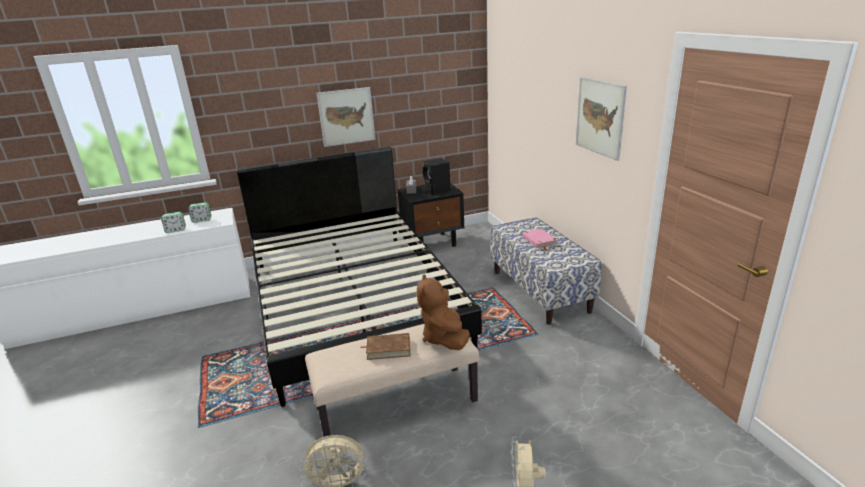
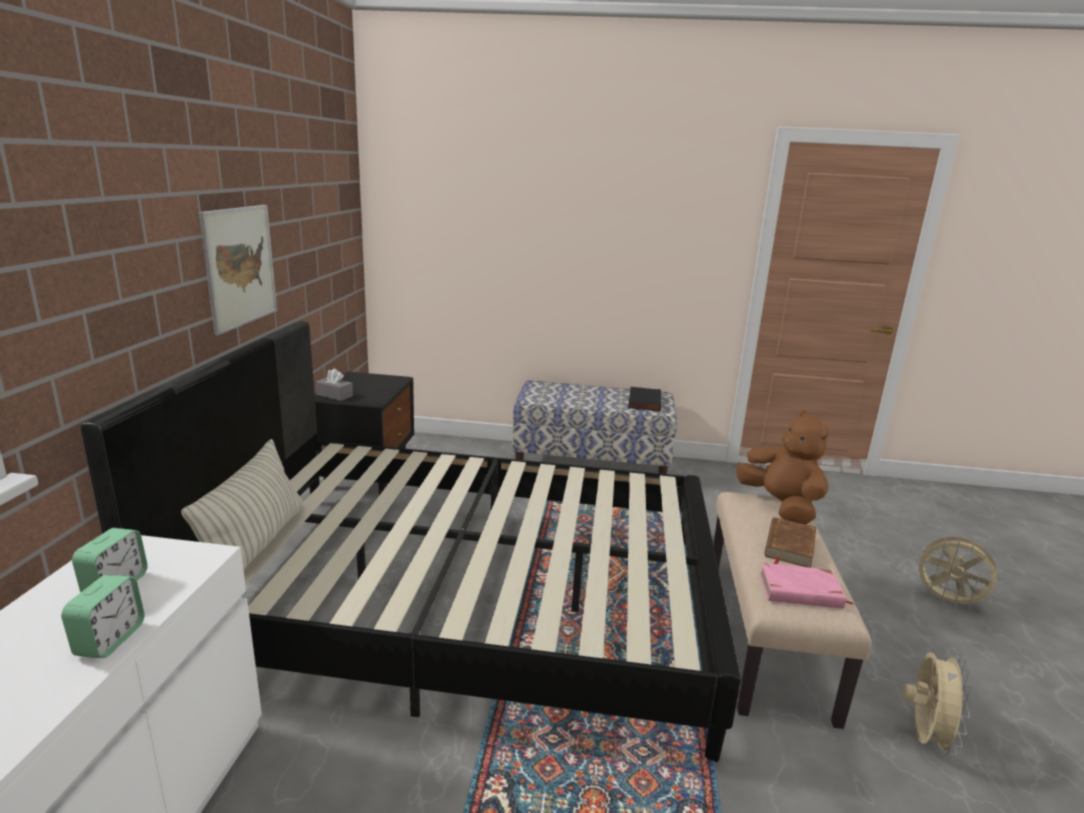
camera: 65 degrees left, 5 degrees down
brown plush toy [417,274,470,350] -> brown plush toy turned 135 degrees counterclockwise [736,410,828,524]
black speaker [423,158,451,194] -> none
pink book [522,228,557,251] -> pink book moved to [759,563,854,609]
picture [576,77,627,161] -> none
none -> pillow [181,439,305,570]
none -> black book [628,387,661,412]

